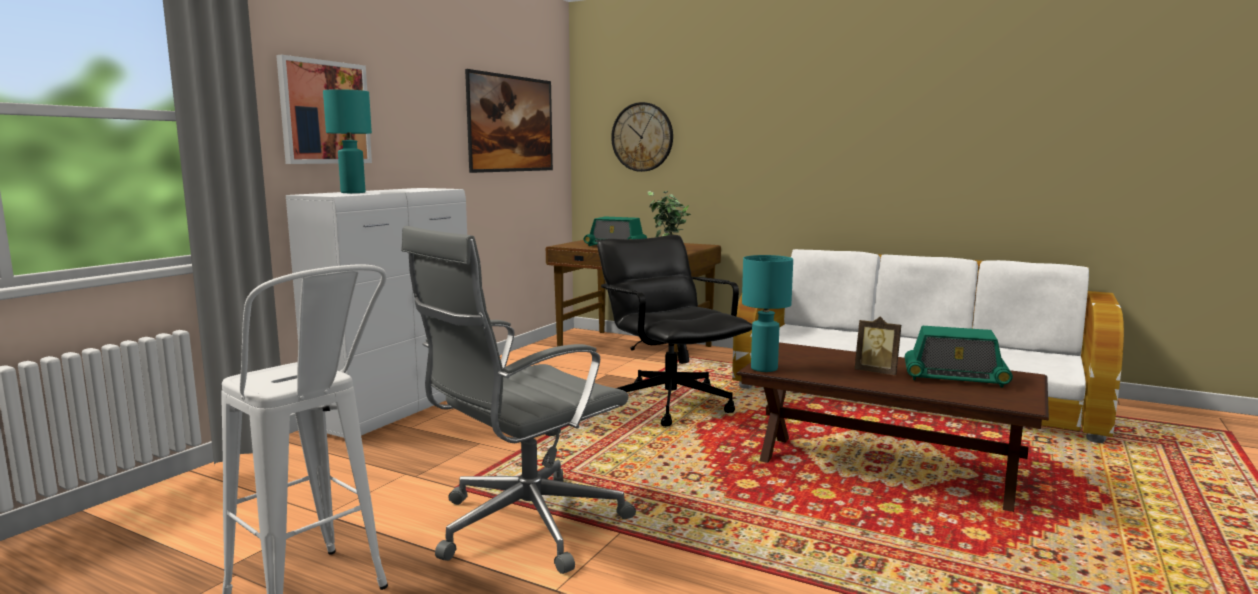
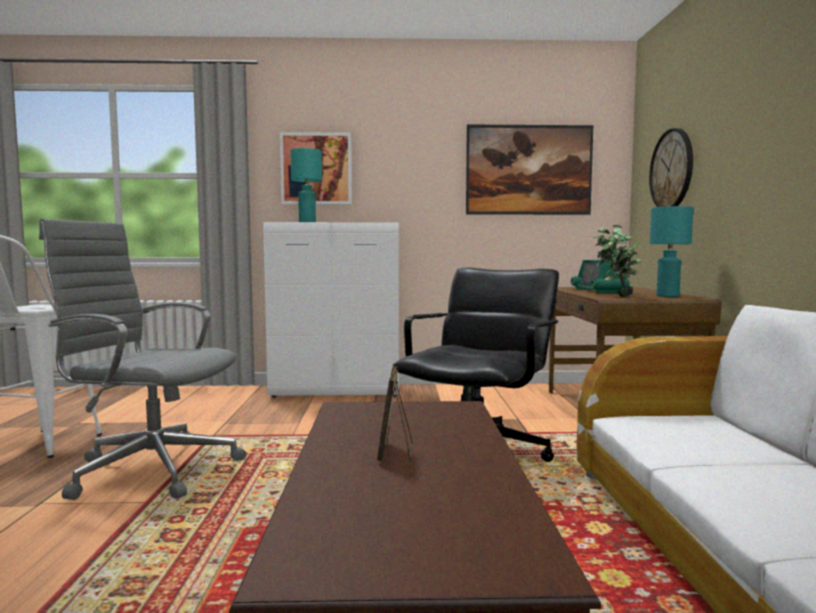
camera: 60 degrees right, 5 degrees down
turquoise table lamp [742,255,793,372] -> turquoise table lamp moved to [650,206,693,297]
radio [905,326,1013,388] -> none

